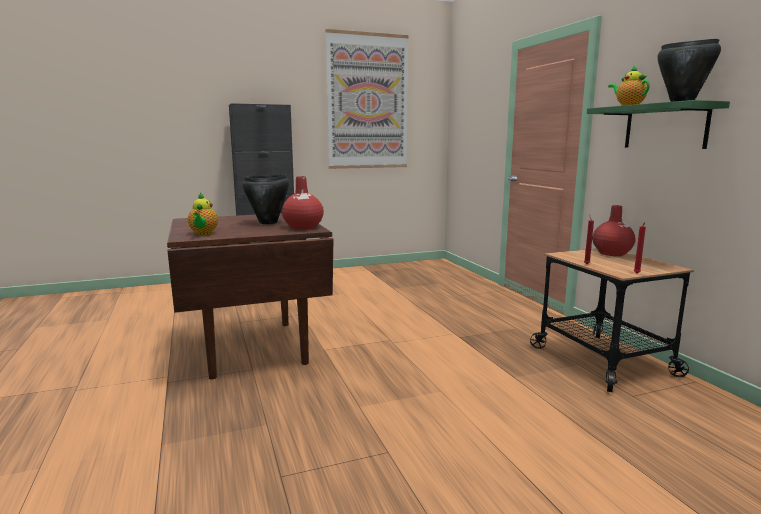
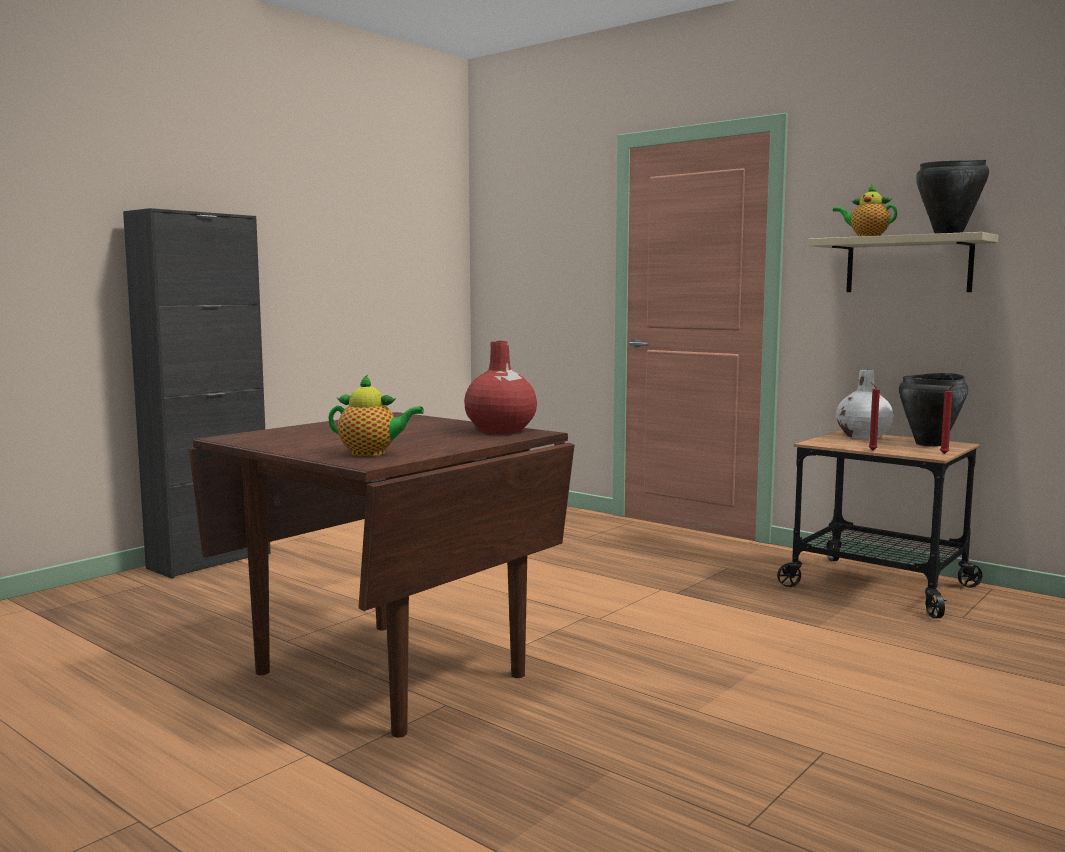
camera: 30 degrees left, 5 degrees down
teapot [188,192,218,235] -> teapot turned 45 degrees counterclockwise [328,374,424,456]
black cooking pot [242,174,289,224] -> black cooking pot moved to [899,373,968,447]
picture [325,29,409,169] -> none
green shelf [587,100,730,149] -> beige shelf [808,232,999,292]
red vase [592,205,636,256] -> white vase [836,369,893,439]

